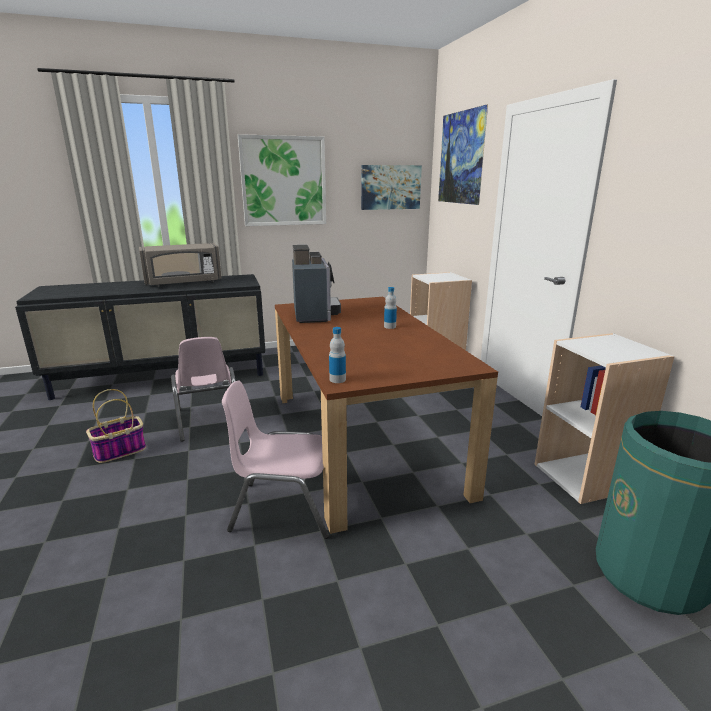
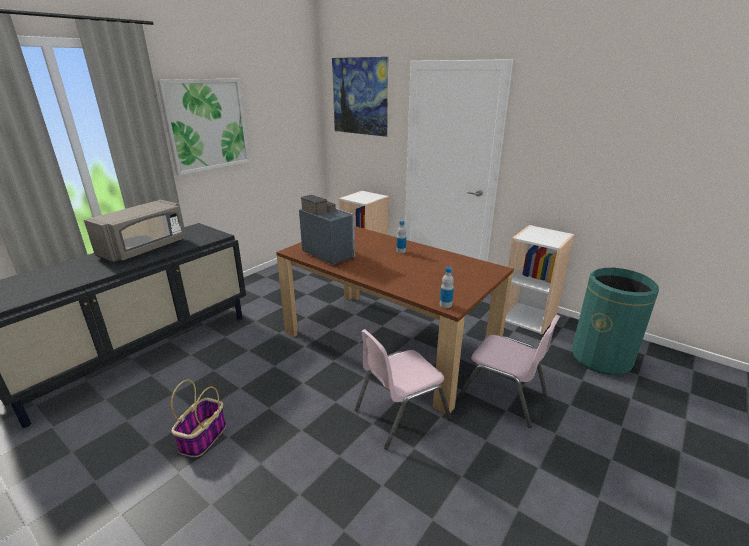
camera: 35 degrees left, 5 degrees up
pink chair [171,337,236,442] -> pink chair moved to [457,315,560,428]
picture [361,165,422,210] -> none

